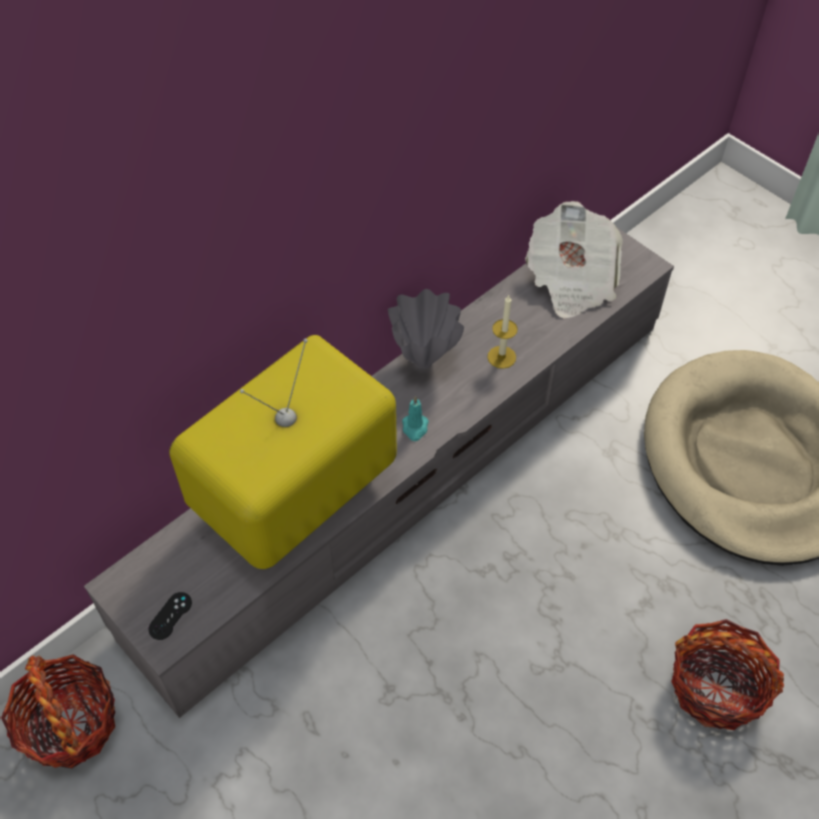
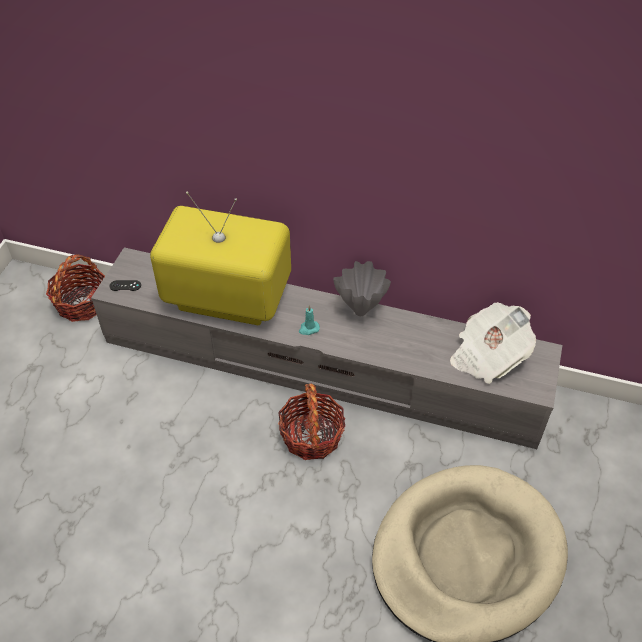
camera: 60 degrees right, 5 degrees down
candle [488,295,518,369] -> none
basket [671,619,784,730] -> basket moved to [278,384,345,460]

